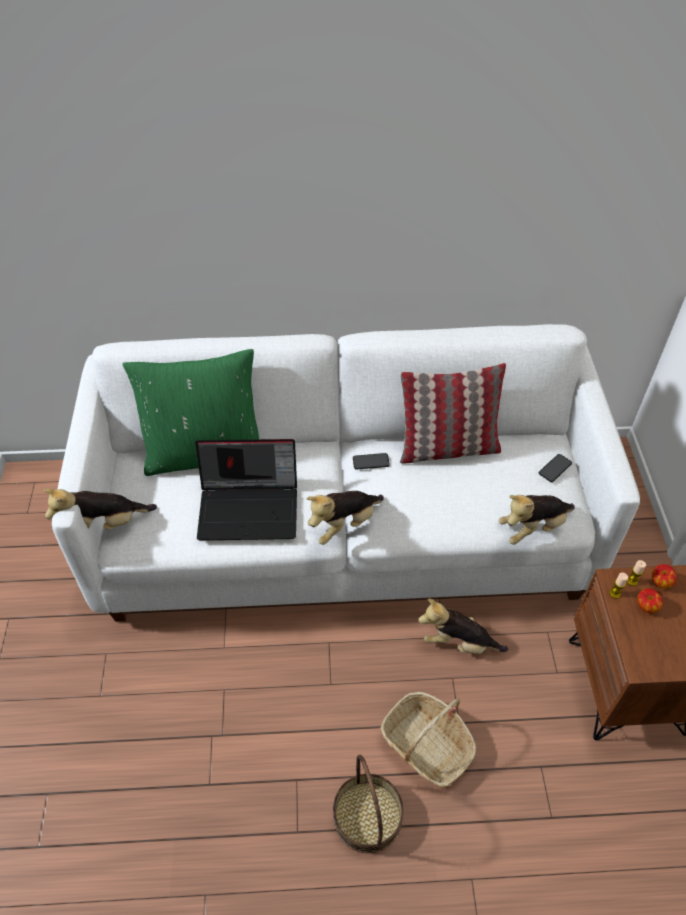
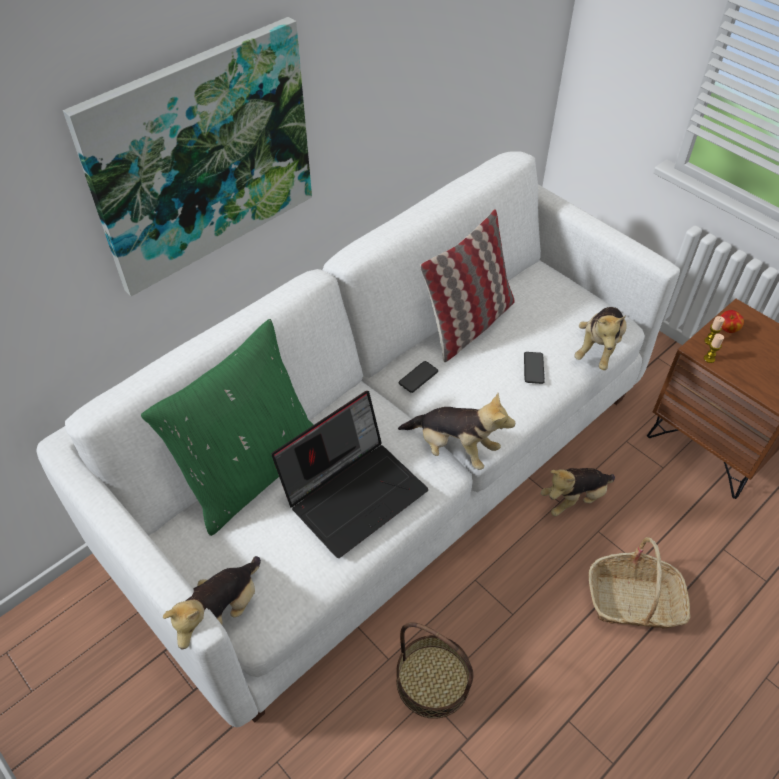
camera: 40 degrees left, 0 degrees up
plush toy [307,491,384,545] -> plush toy turned 75 degrees counterclockwise [398,393,515,470]
basket [333,755,403,853] -> basket moved to [396,622,474,719]
phone [539,454,572,482] -> phone moved to [524,352,545,384]
apple [637,588,663,613] -> none
none -> picture [63,17,312,296]

